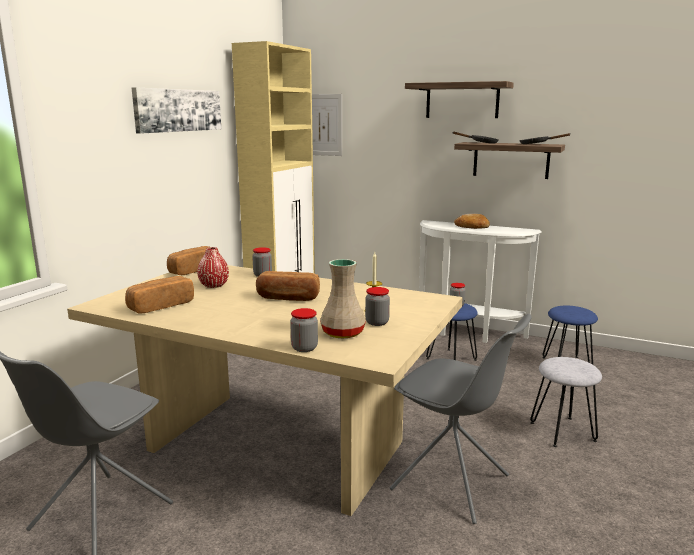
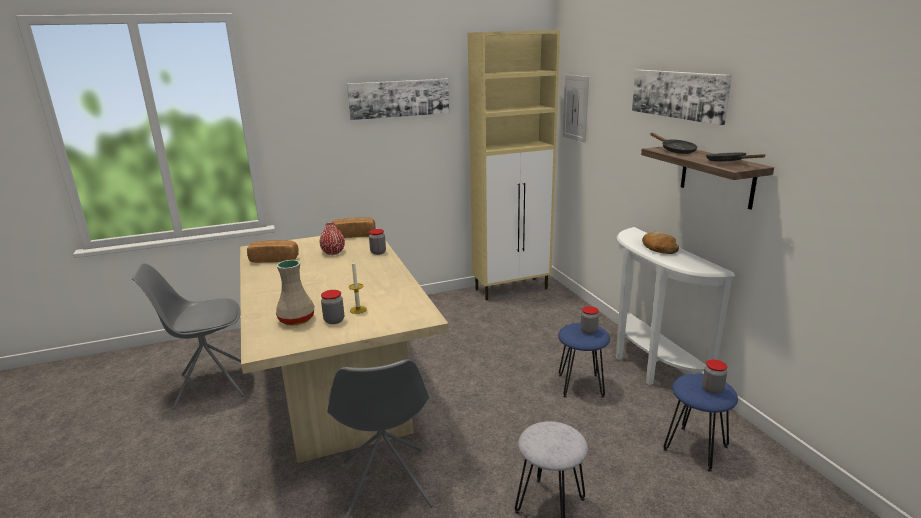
camera: 45 degrees right, 5 degrees up
bread [256,271,320,301] -> none
jar [290,308,318,352] -> jar moved to [702,360,727,394]
shelf [405,81,514,118] -> picture [632,70,732,125]

